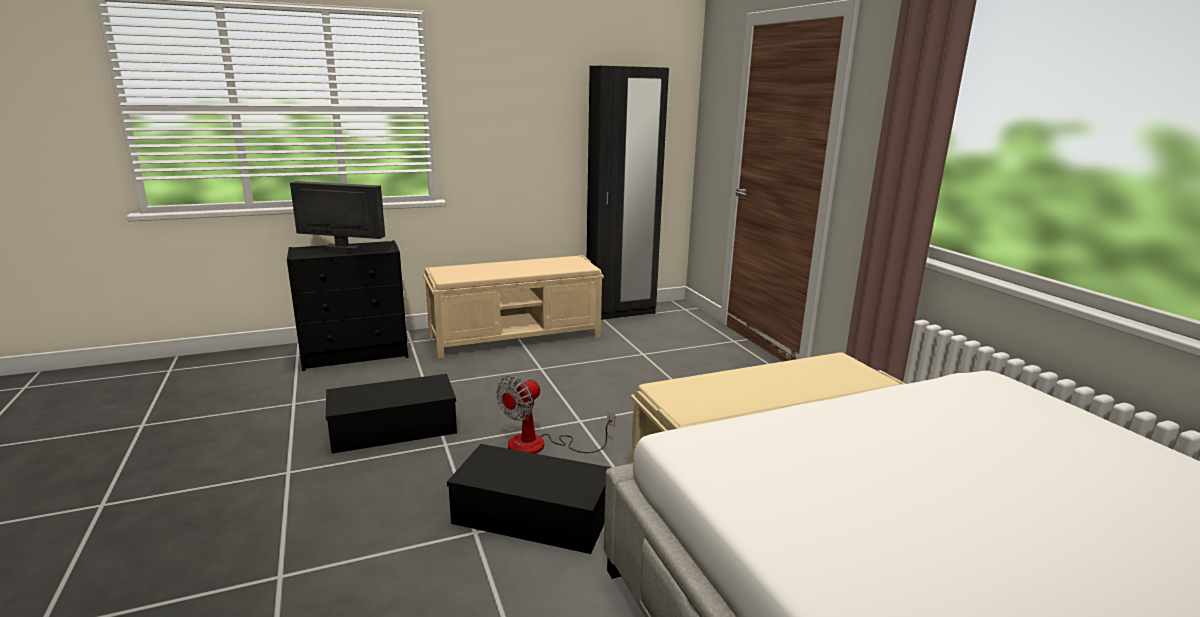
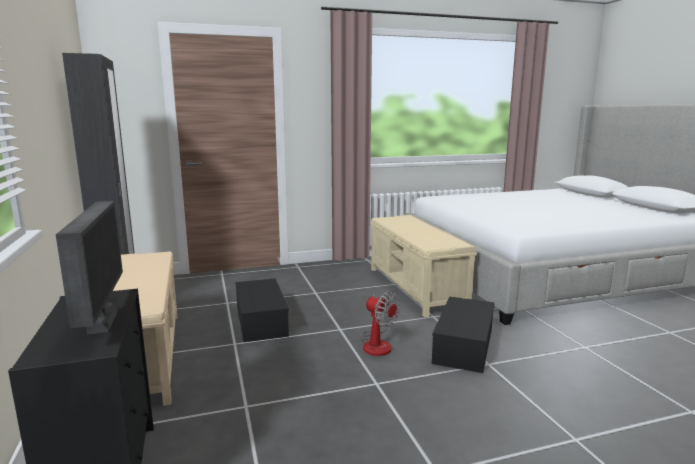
camera: 85 degrees left, 5 degrees down
monitor [290,181,385,254] -> monitor turned 150 degrees clockwise [56,201,123,335]
black storage box [326,374,457,454] -> black storage box moved to [235,278,289,342]

